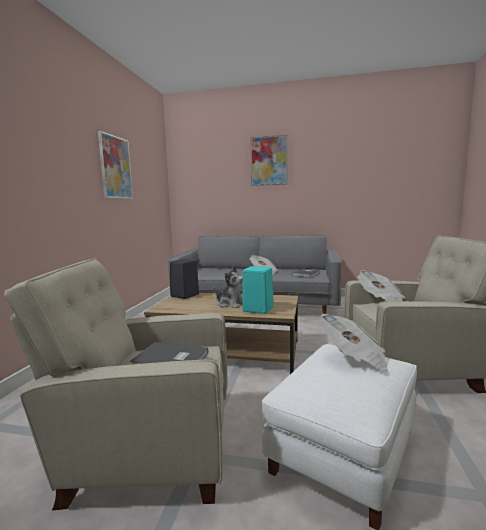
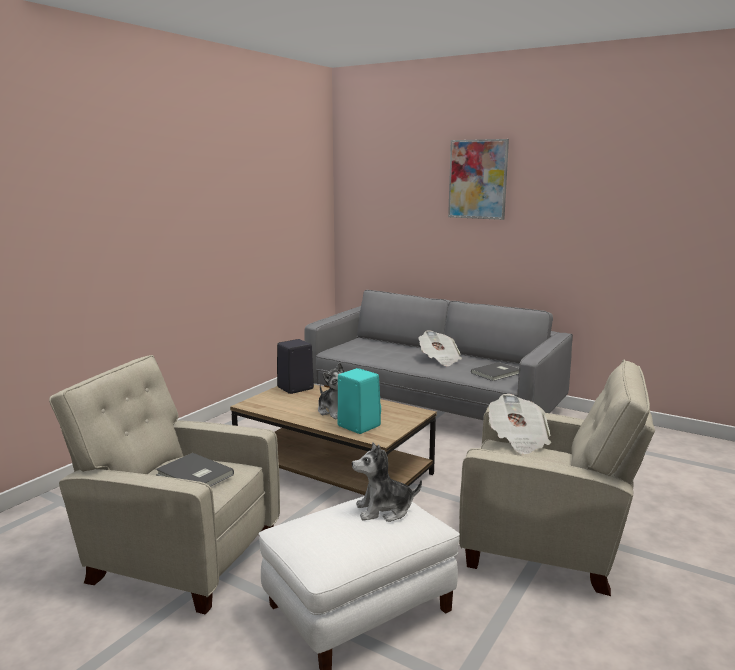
camera: 20 degrees right, 5 degrees up
picture [98,131,133,199] -> none
newspaper [321,314,388,371] -> plush toy [352,443,422,522]

